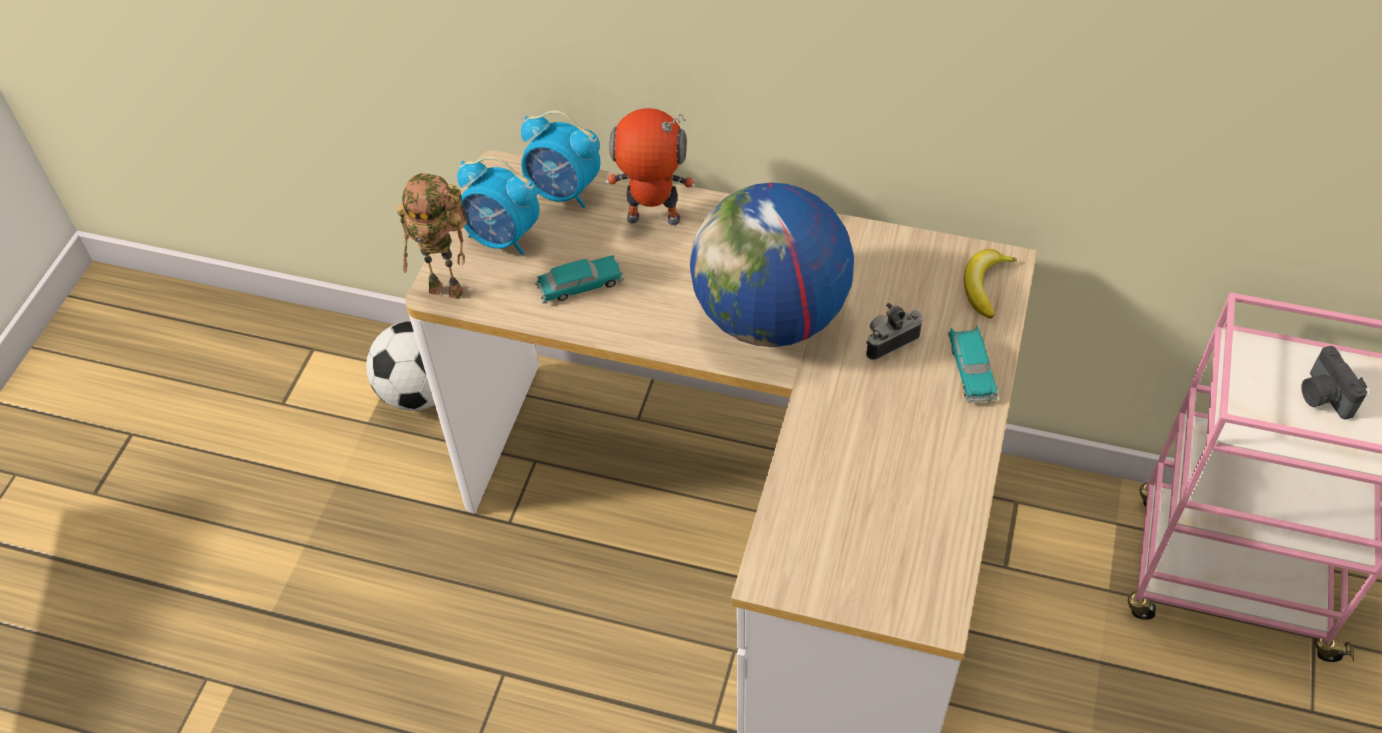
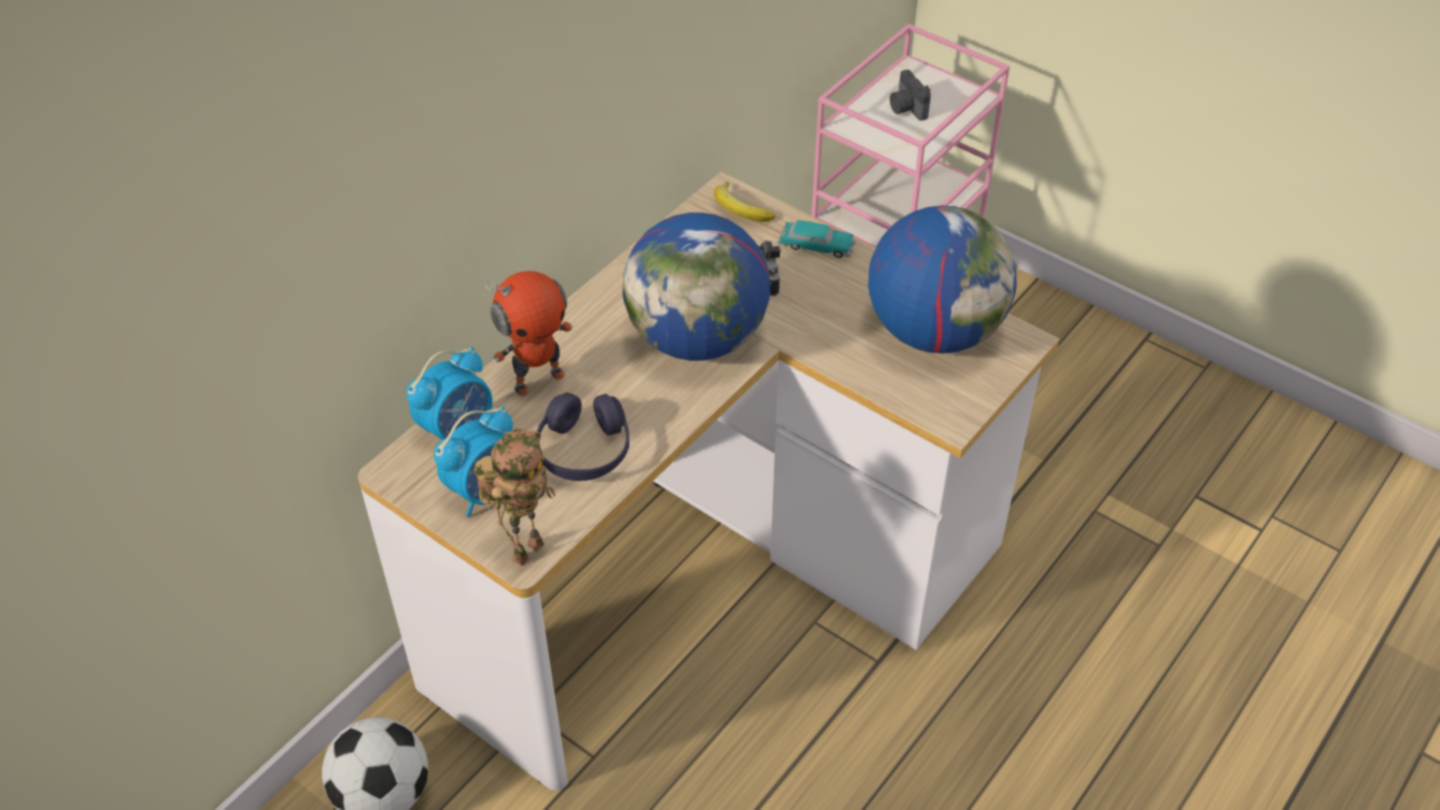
camera: 70 degrees left, 5 degrees down
toy car [535,255,624,304] -> purple headphones [536,392,629,481]
toy robot [606,108,695,225] -> toy robot turned 150 degrees counterclockwise [486,271,573,396]
camera [1301,346,1367,420] -> camera turned 60 degrees clockwise [890,70,931,121]
none -> globe [868,205,1017,354]

